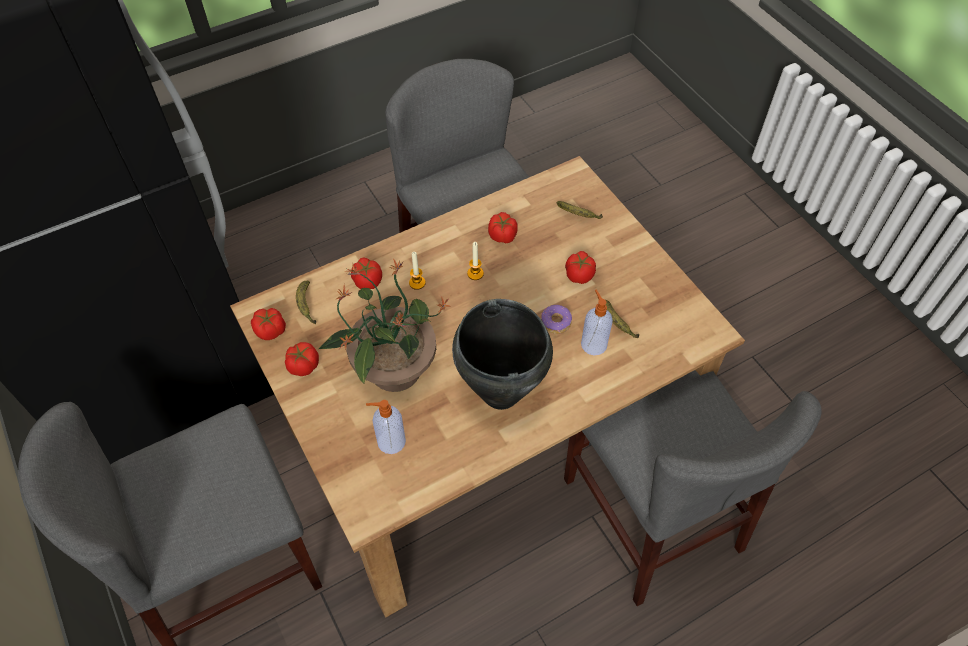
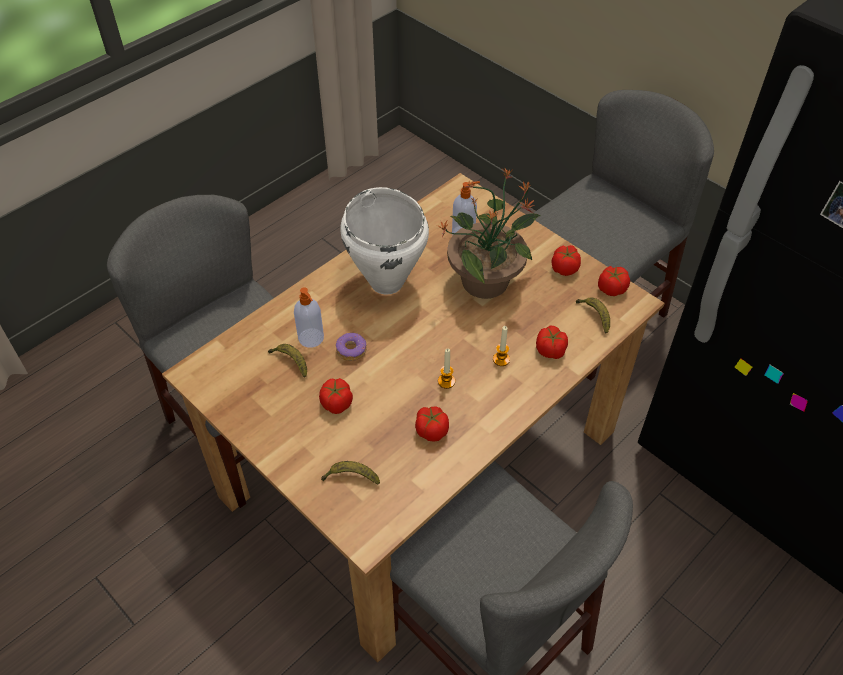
camera: 165 degrees right, 5 degrees down
black cooking pot [452,299,553,410] -> white cooking pot [340,187,429,294]

